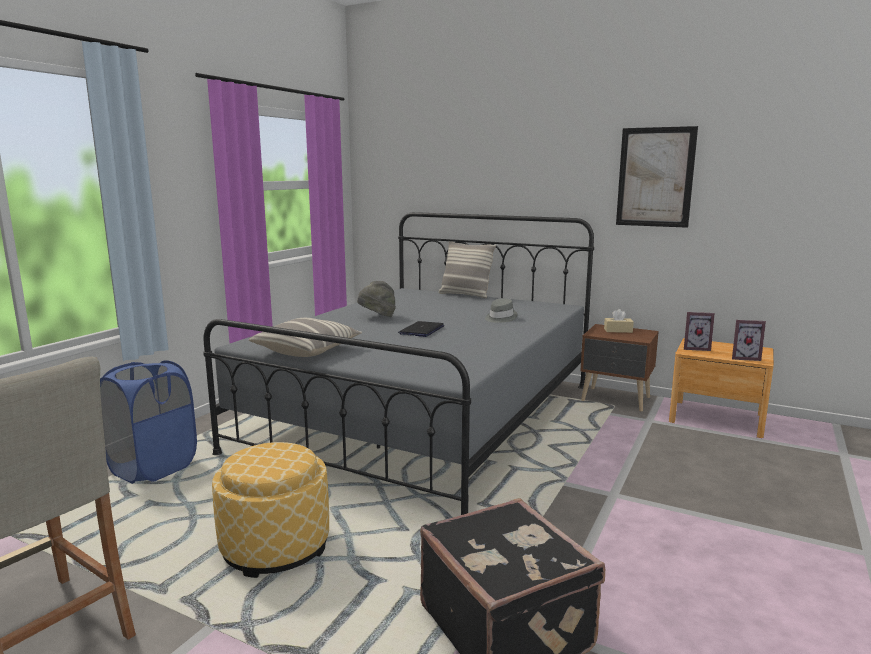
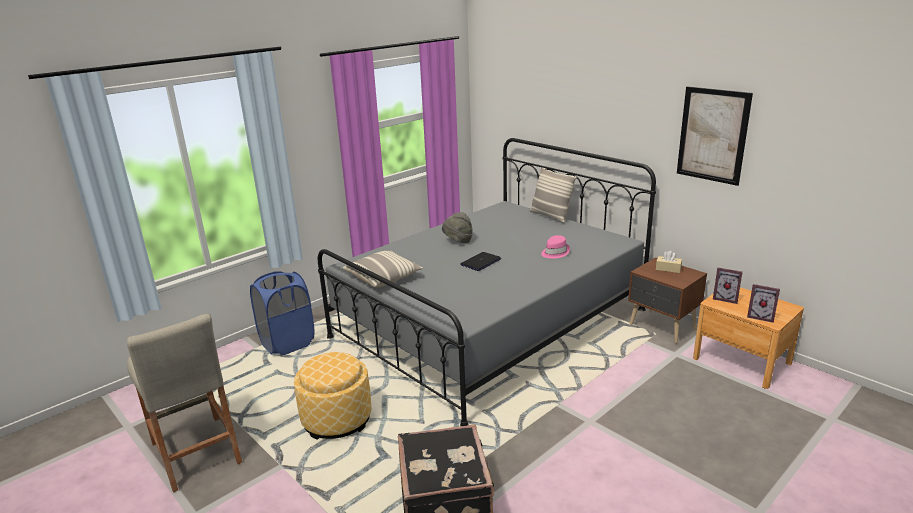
camera: 20 degrees right, 10 degrees up
grey hat [485,298,518,323] -> pink hat [541,235,570,259]

